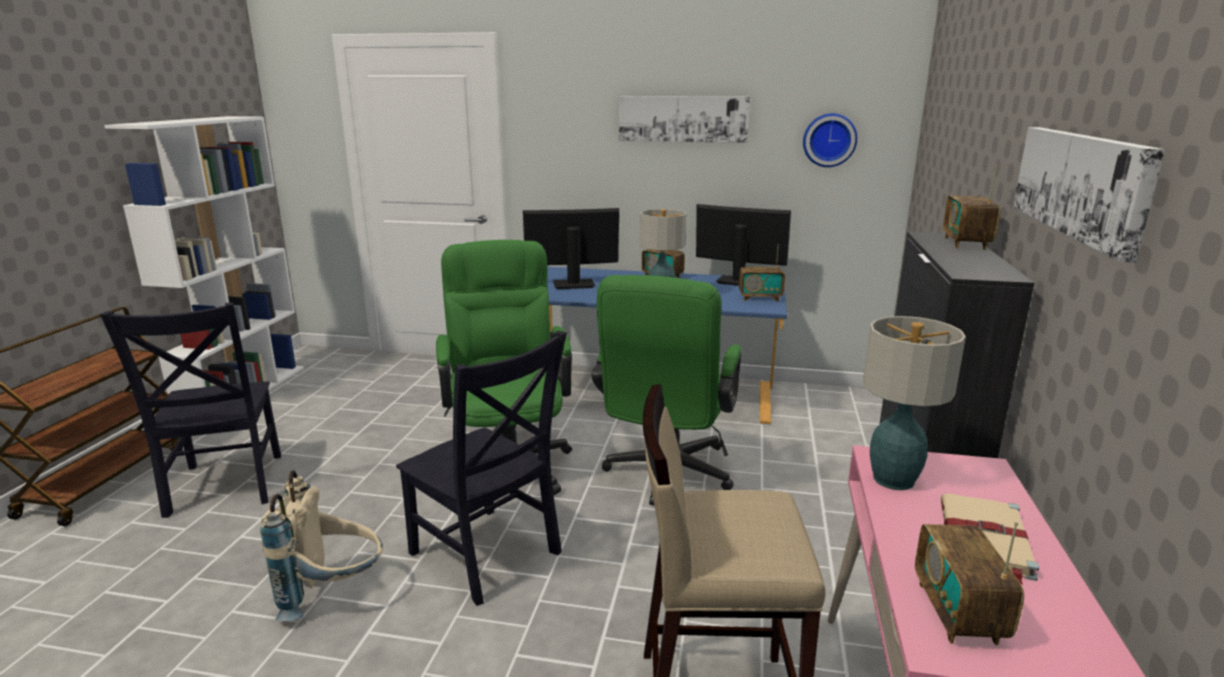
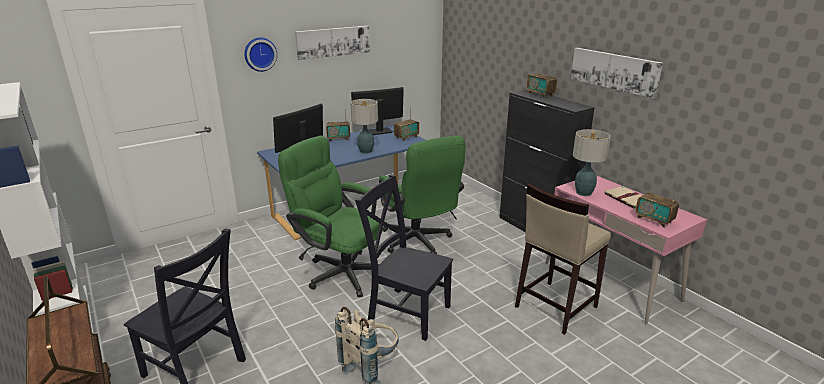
camera: 45 degrees left, 5 degrees up
black chair [396,331,567,606] -> black chair turned 150 degrees counterclockwise [355,174,453,341]
wall clock [803,113,857,167] -> wall clock moved to [244,38,277,72]

